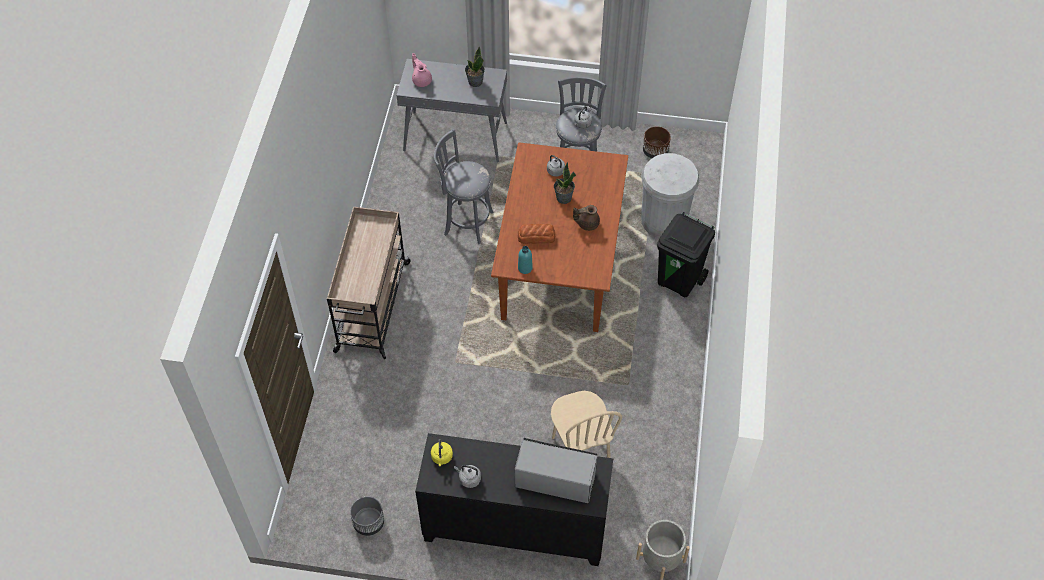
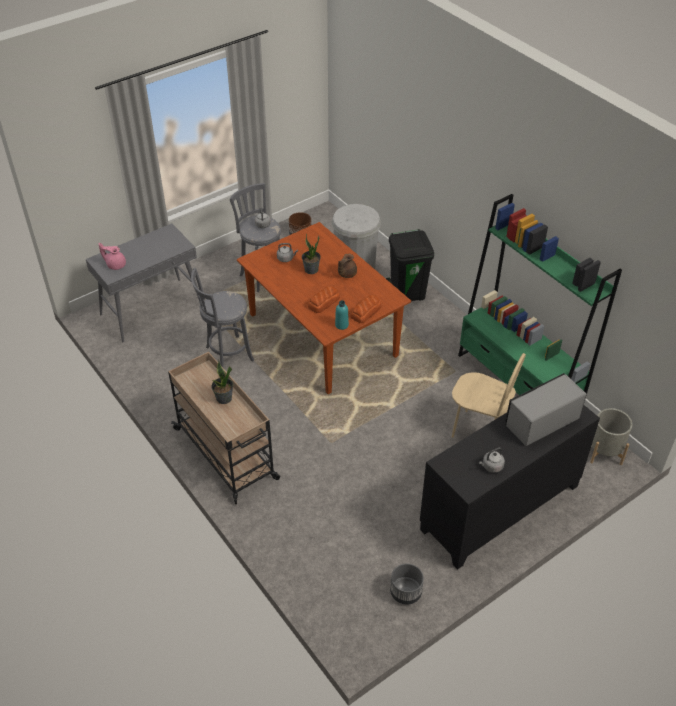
camera: 45 degrees left, 10 degrees down
yellow kettle [431,439,453,466] -> none
potted plant [465,46,485,87] -> potted plant moved to [211,360,233,404]
none -> bread [350,295,381,323]
none -> green bookcase [458,194,622,402]

